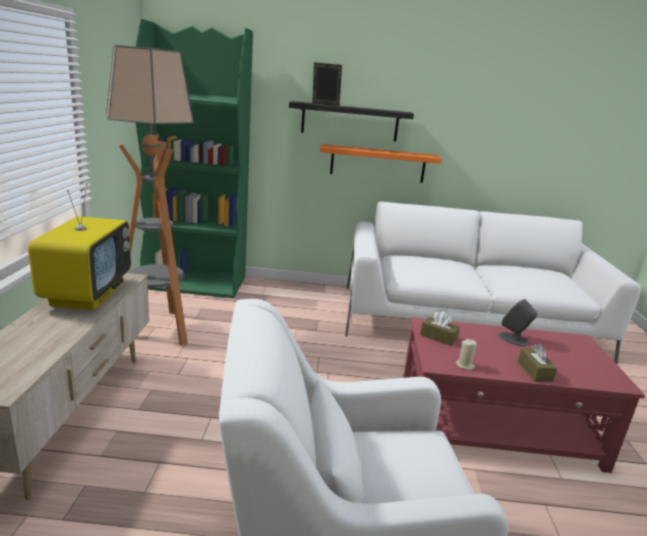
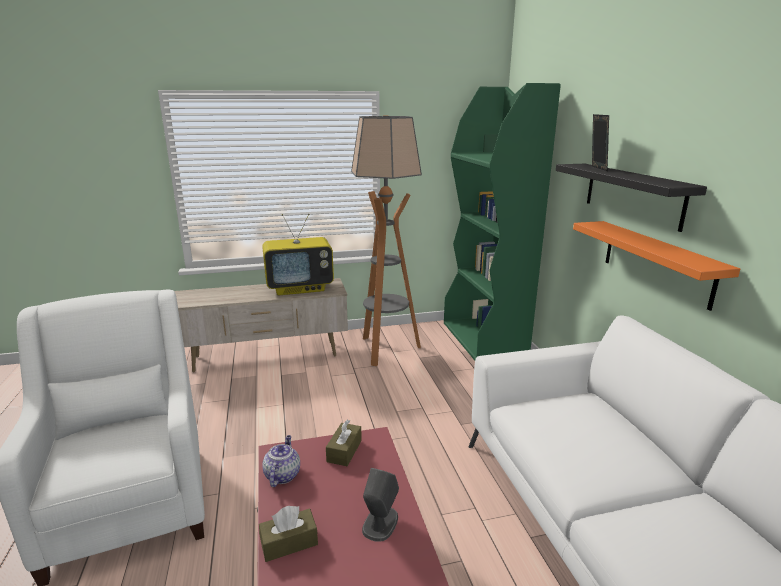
camera: 75 degrees right, 0 degrees up
beige candle [456,339,477,370] -> teapot [262,435,300,487]

